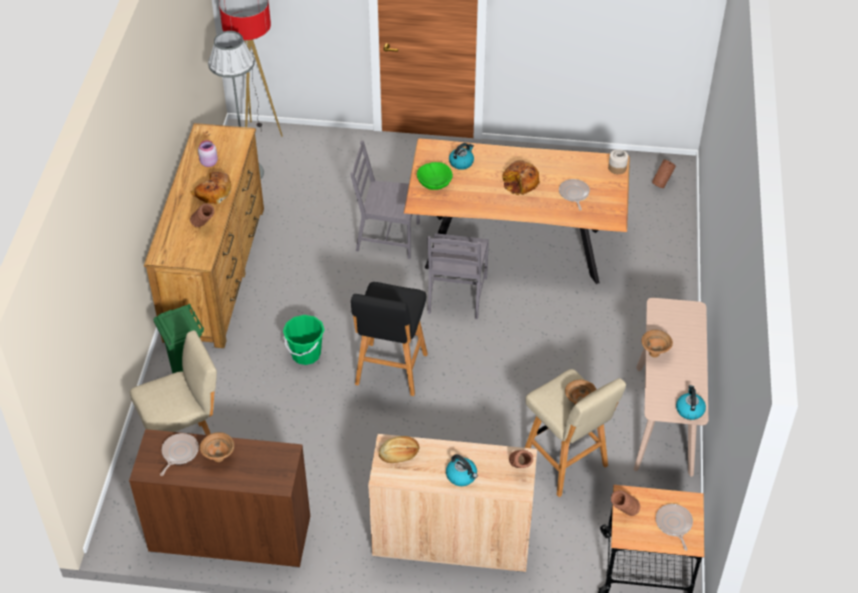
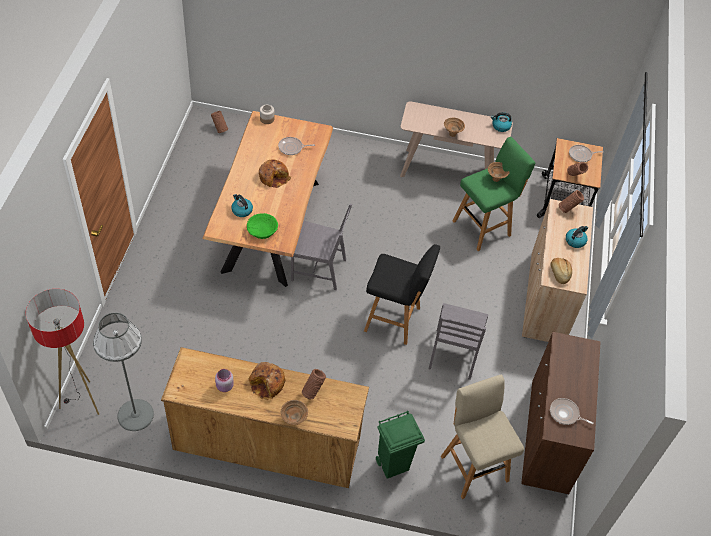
camera: 90 degrees left, 5 degrees up
brown bowl [200,432,234,462] -> brown bowl moved to [281,400,308,425]
green bucket [283,315,324,365] -> none
grey chair [350,141,420,259] -> grey chair moved to [429,303,488,380]
beige stool [525,369,626,497] -> green stool [453,137,535,251]

